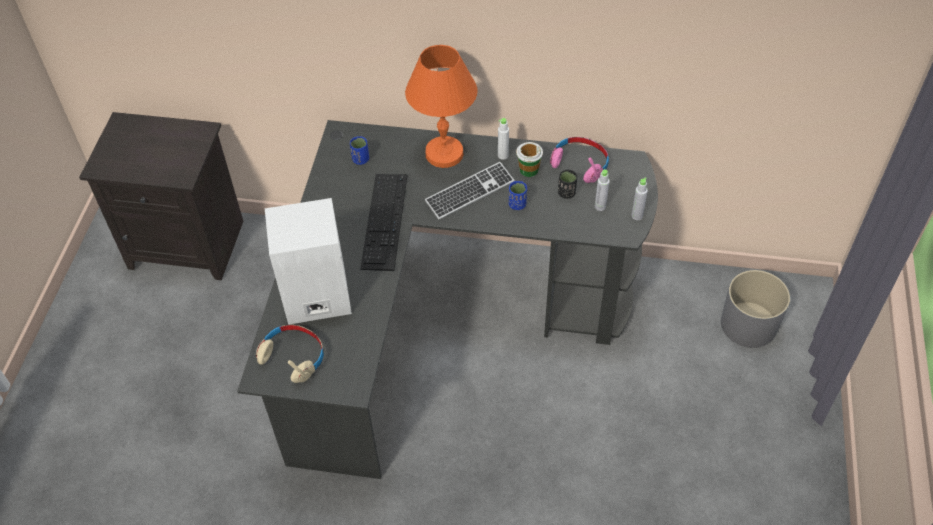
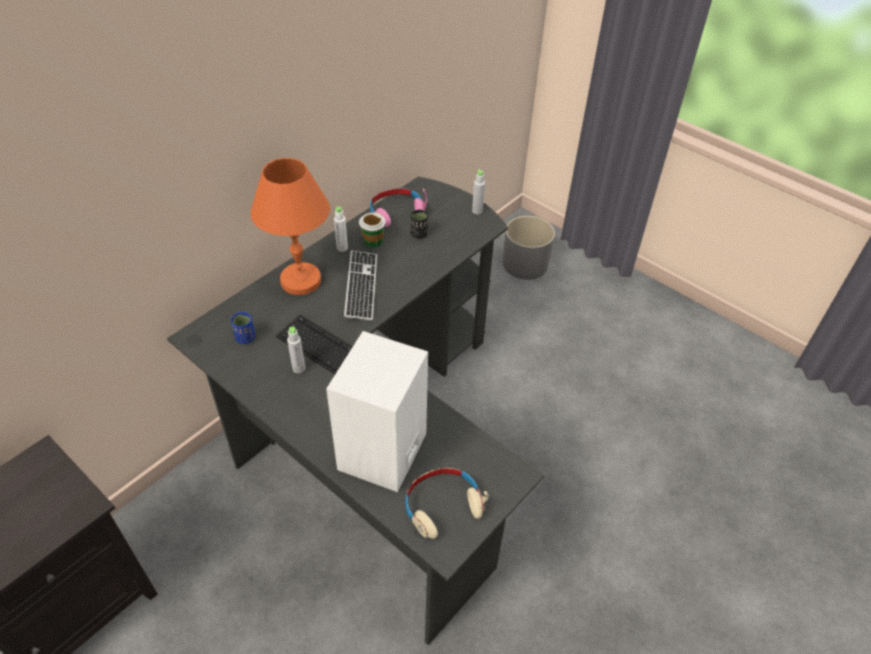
camera: 60 degrees left, 5 degrees down
blue cup [509,181,527,210] -> none
grey bottle [595,169,610,211] -> grey bottle moved to [287,327,305,373]

